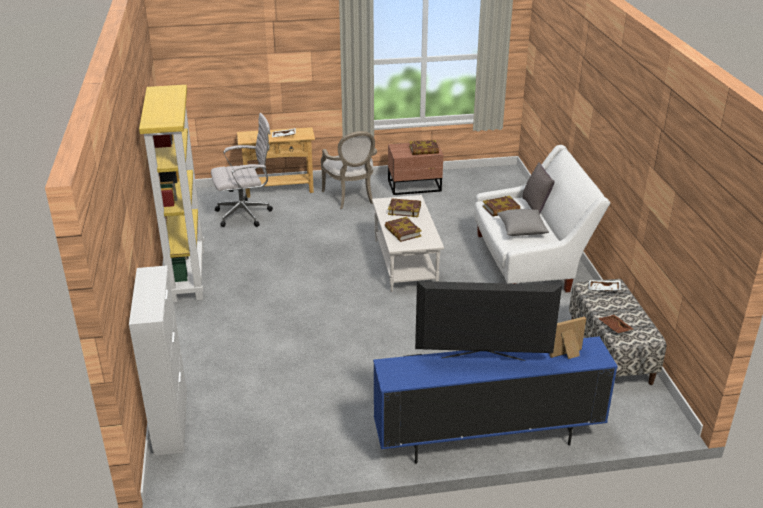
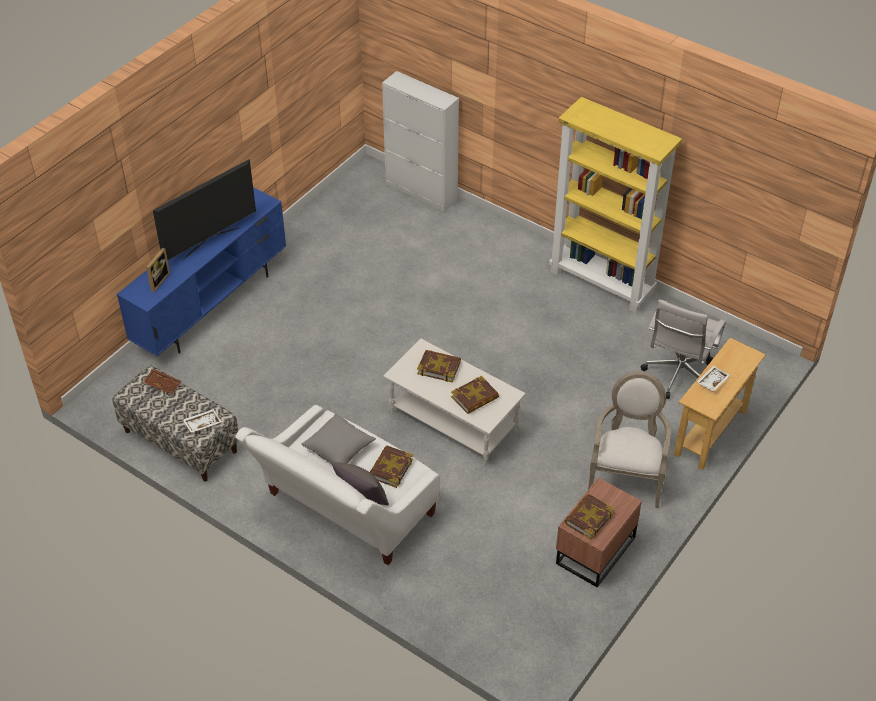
camera: 135 degrees right, 15 degrees up
armchair [321,131,377,209] -> armchair turned 75 degrees clockwise [588,371,671,508]

